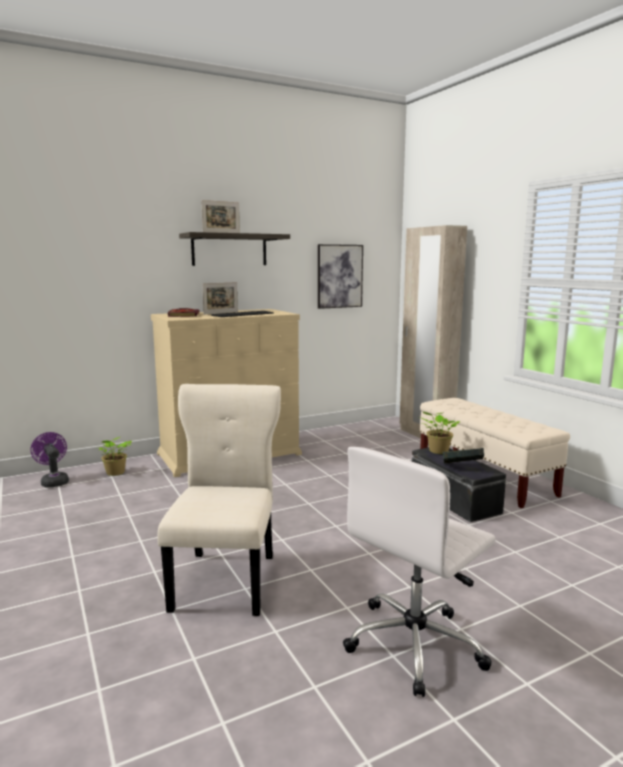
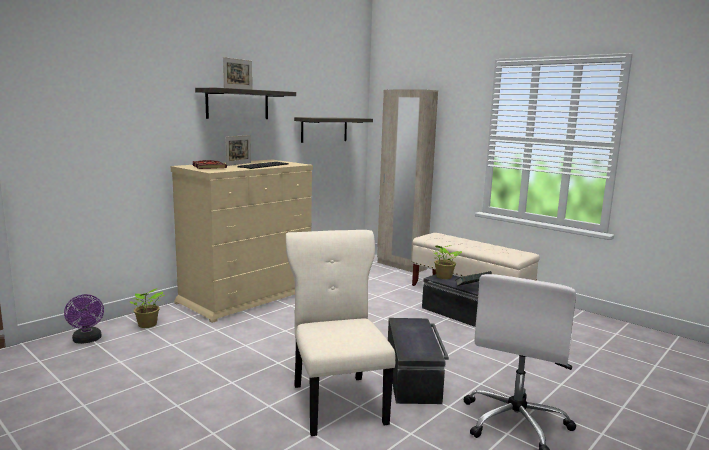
camera: 20 degrees left, 0 degrees up
purple fan [31,432,69,488] -> purple fan turned 150 degrees counterclockwise [64,294,104,344]
picture [318,244,363,309] -> shelf [294,117,373,143]
none -> black storage box [388,318,449,404]

